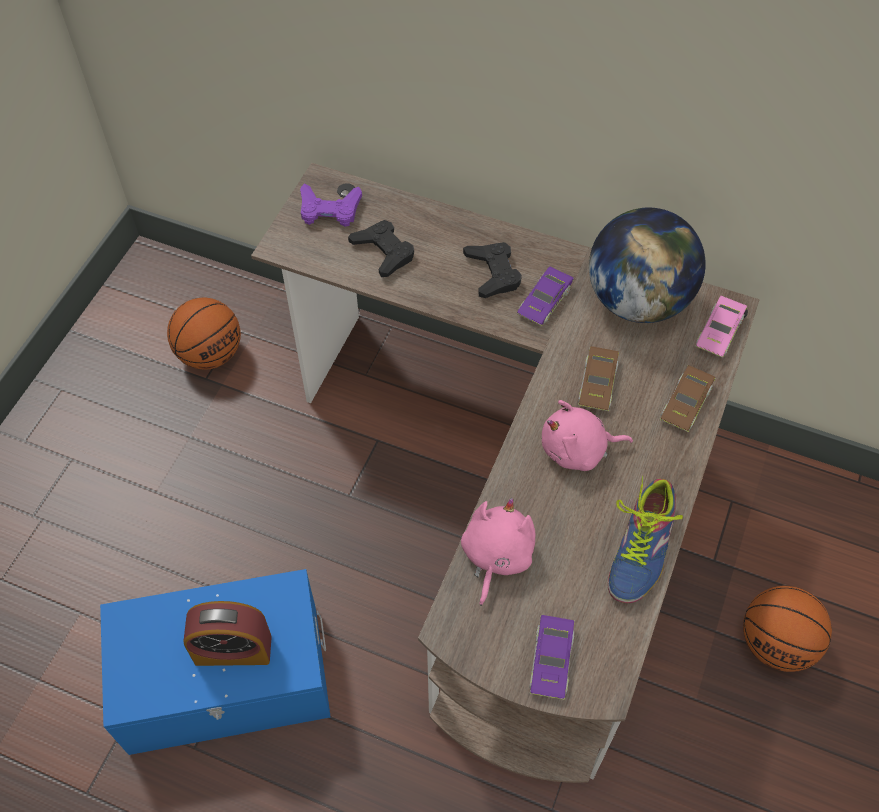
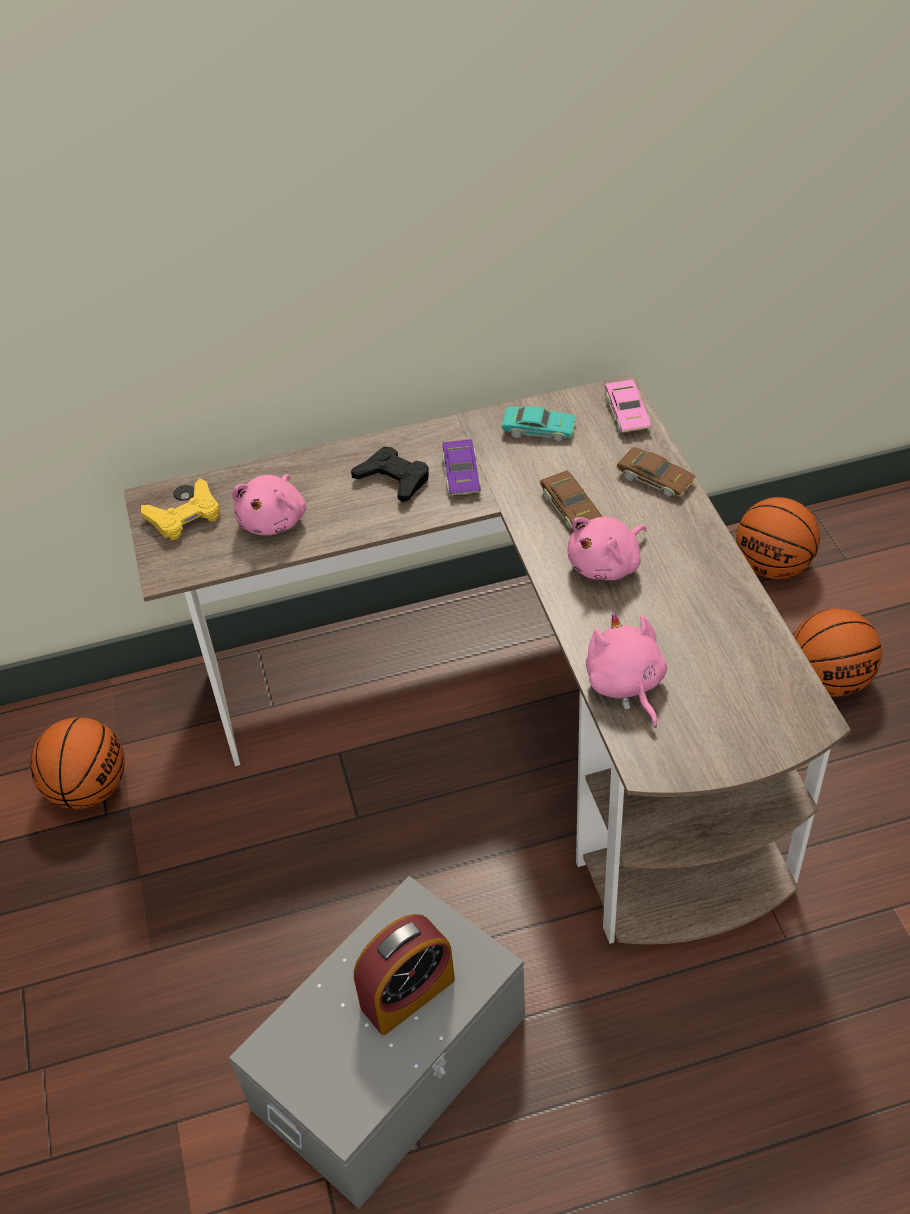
camera: 35 degrees left, 10 degrees down
blue storage box [100,569,331,755] -> grey storage box [229,876,525,1209]
purple game controller [300,184,362,227] -> yellow game controller [141,478,220,540]
black game controller [348,220,414,277] -> pink plush toy [232,474,306,535]
purple toy car [529,615,575,700] -> none
globe [589,207,706,323] -> turquoise toy car [501,406,576,441]
shoe [608,476,683,603] -> none
brown toy car [660,365,715,432] -> brown toy car turned 45 degrees counterclockwise [616,447,696,497]
none -> basketball [736,497,820,579]

